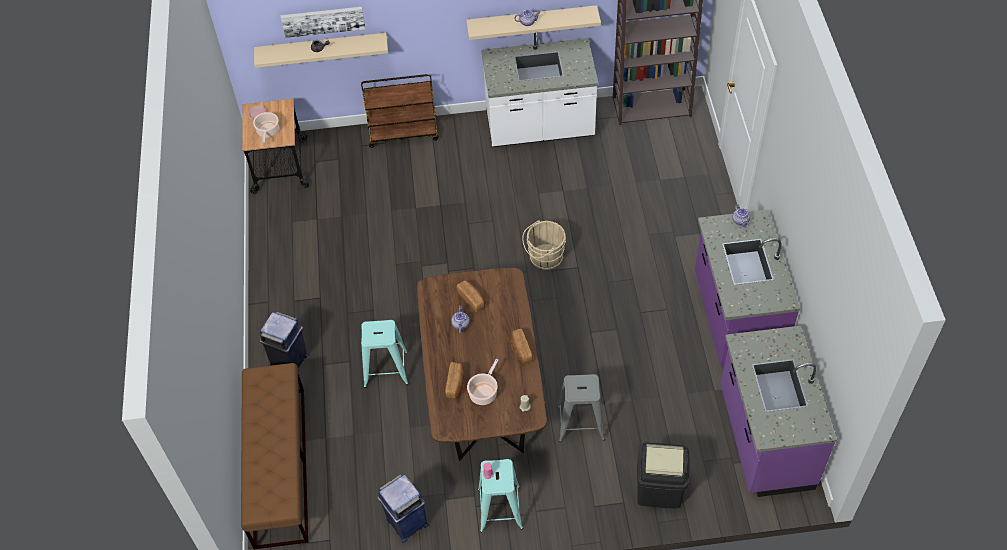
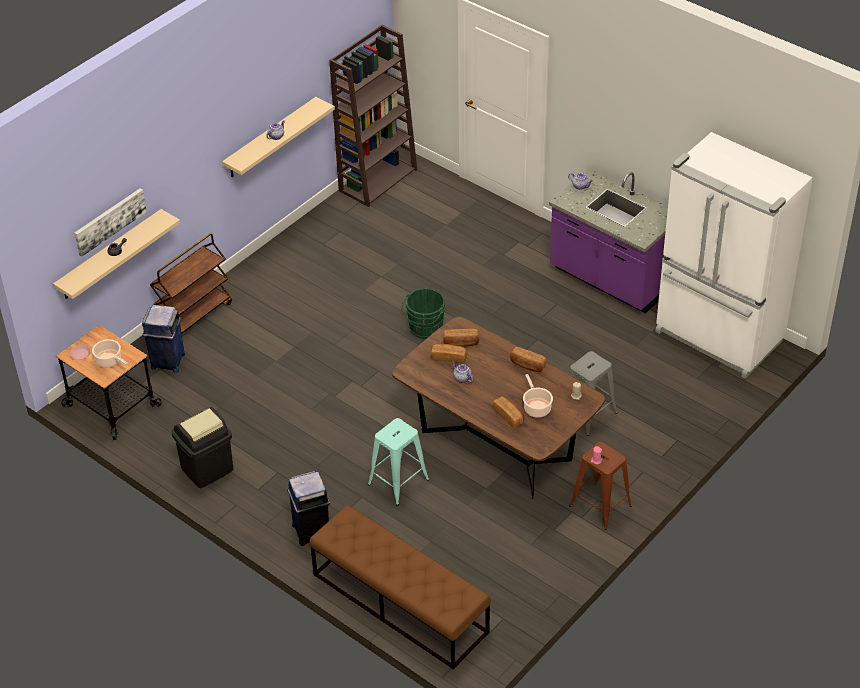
camera: 45 degrees left, 10 degrees down
blue trash can [377,474,428,543] -> blue trash can moved to [142,305,185,373]
turquoise stool [478,459,523,533] -> brown stool [569,442,632,530]
white counter [481,33,599,147] -> none
beige bucket [522,220,566,270] -> green bucket [401,288,446,339]
black trash can [637,442,690,509] -> black trash can moved to [171,407,233,488]
purple counter [720,326,837,497] -> white fridge [655,132,813,379]
none -> bread [443,329,479,347]

